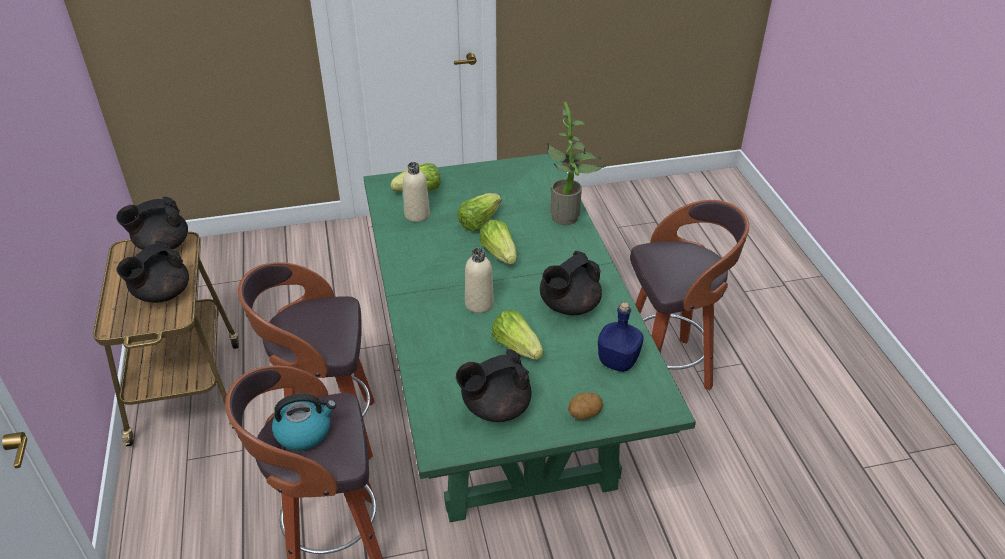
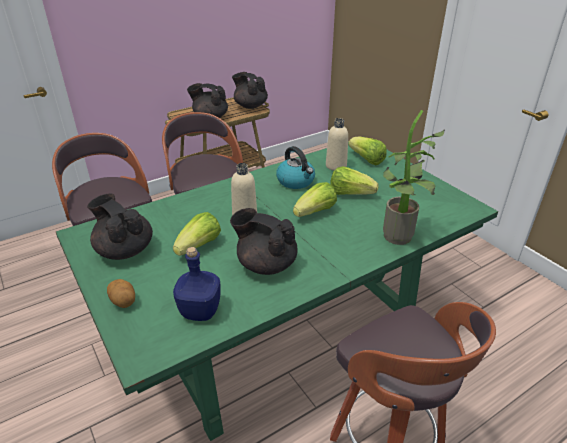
camera: 70 degrees right, 5 degrees down
kettle [272,393,336,451] -> kettle moved to [276,146,315,189]

